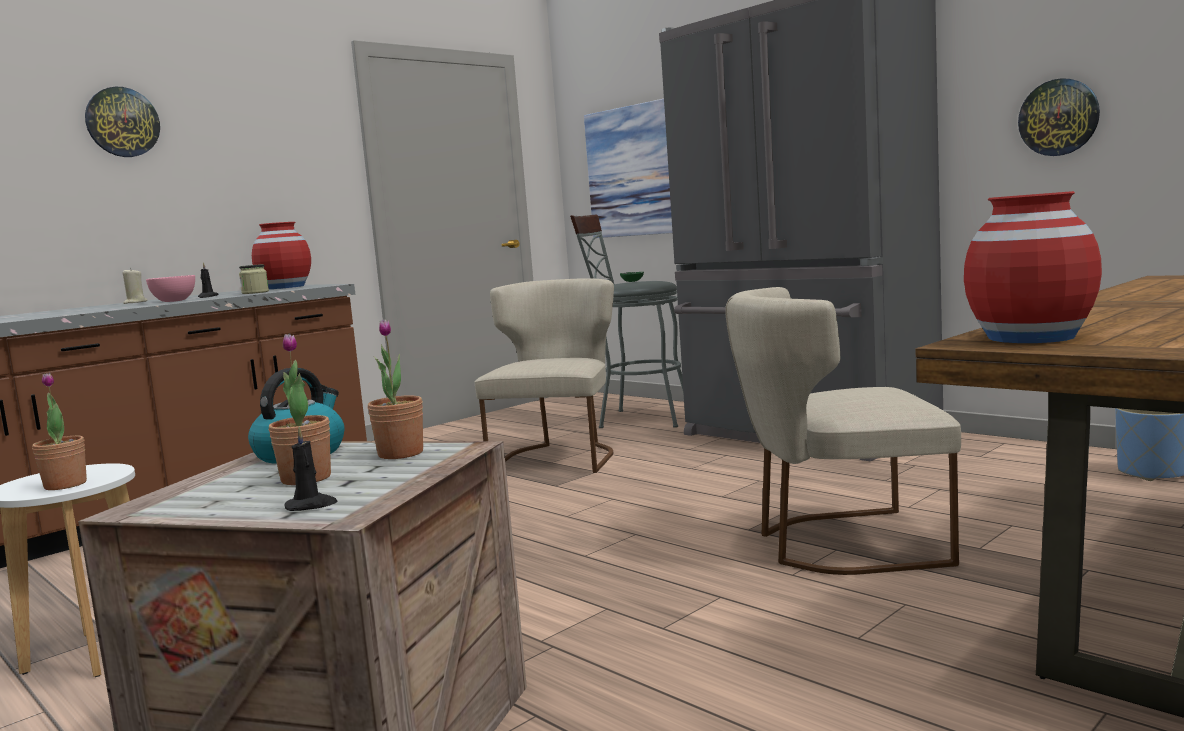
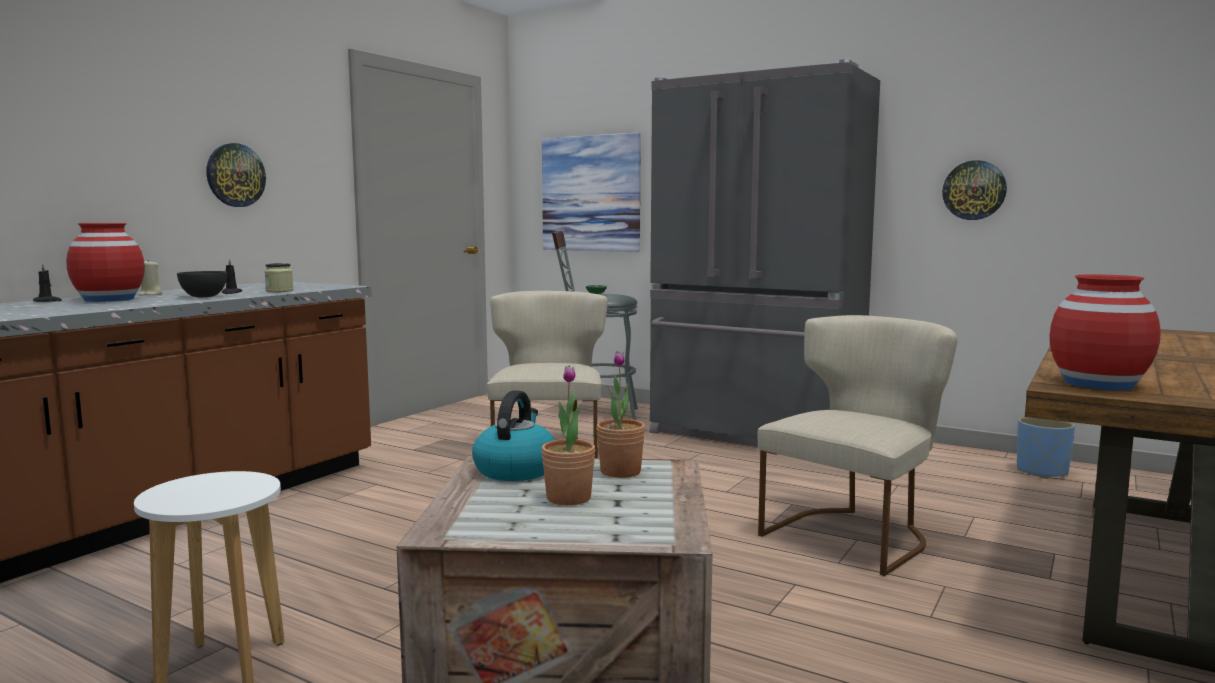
camera: 15 degrees left, 0 degrees up
potted plant [32,372,87,490] -> none
wall clock [85,87,160,157] -> wall clock moved to [206,143,266,207]
pink bowl [146,275,195,302] -> grey bowl [177,271,227,297]
red vase [252,222,311,289] -> red vase moved to [66,223,145,302]
black candle [285,427,337,511] -> black candle moved to [33,263,62,302]
beige chair [725,287,961,575] -> beige chair turned 150 degrees clockwise [758,315,958,576]

